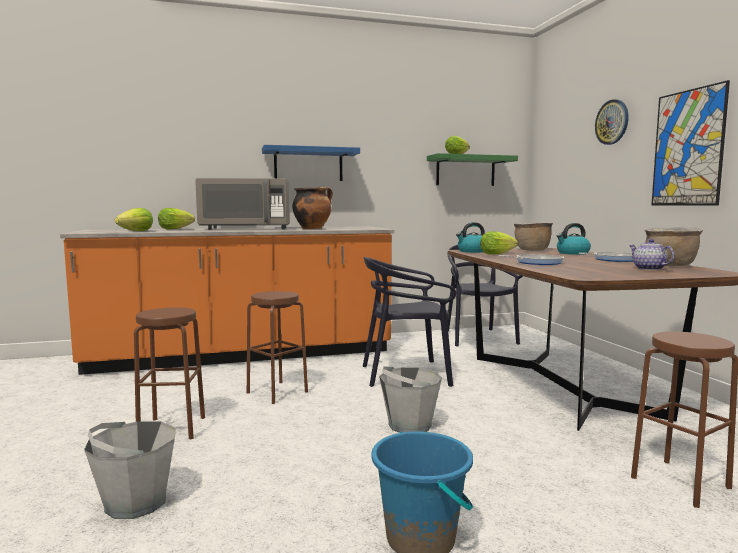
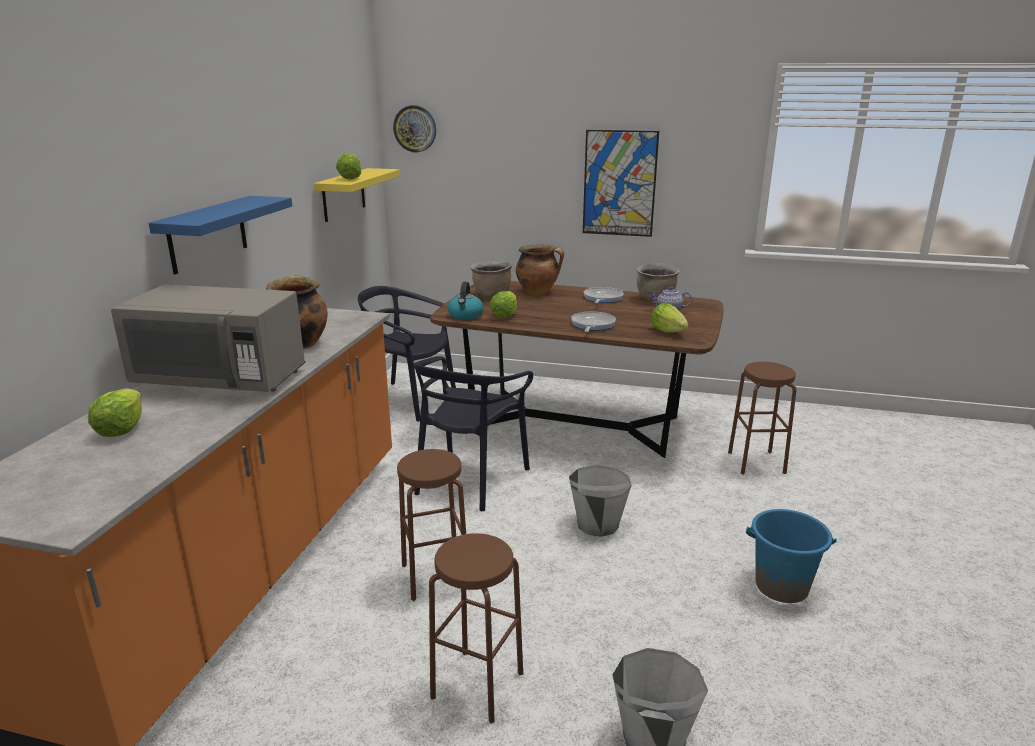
camera: 60 degrees left, 15 degrees up
lettuce [115,208,153,231] -> lettuce moved to [651,303,689,333]
grey microwave [195,178,290,230] -> grey microwave turned 75 degrees clockwise [111,285,306,392]
green shelf [427,153,518,186] -> yellow shelf [314,168,400,222]
kettle [557,223,591,255] -> cooking pot [516,245,564,295]
wall clock [595,99,629,145] -> wall clock moved to [393,105,436,152]

